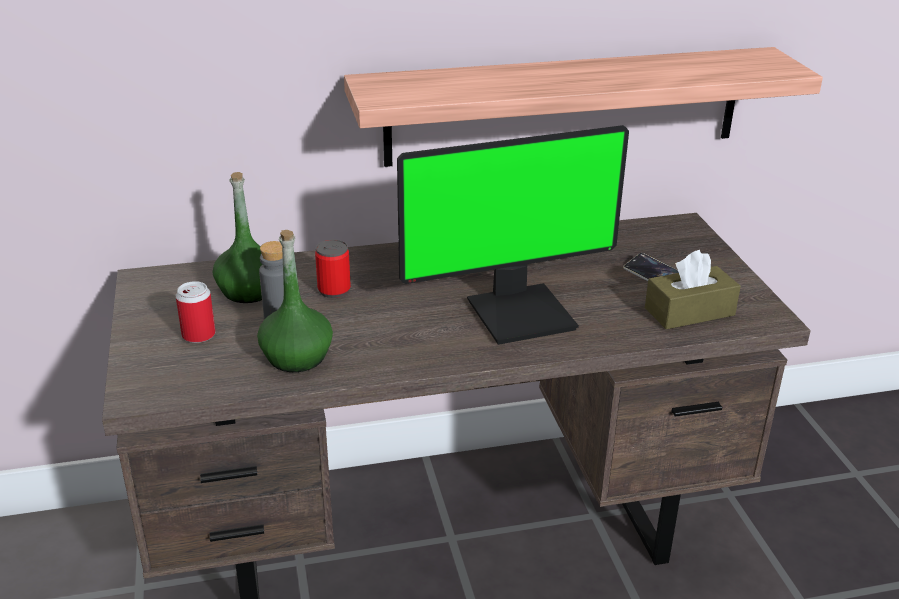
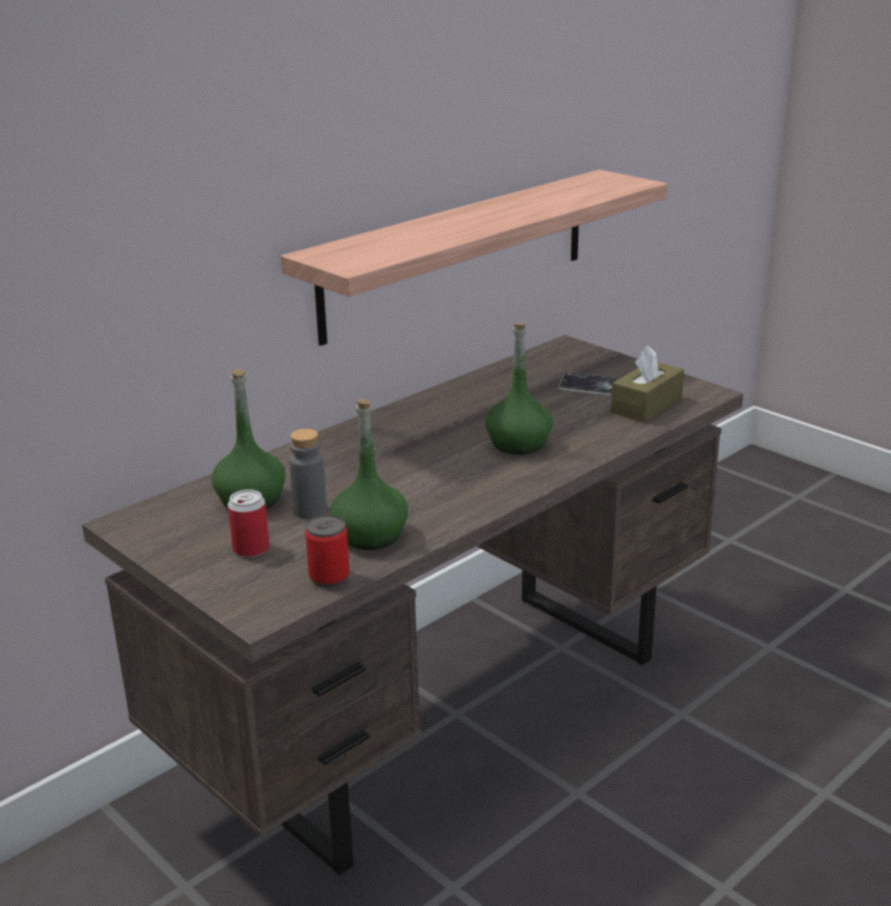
camera: 30 degrees left, 5 degrees down
can [315,240,351,298] -> can moved to [305,515,350,587]
monitor [397,125,629,345] -> green bottle [485,323,553,455]

